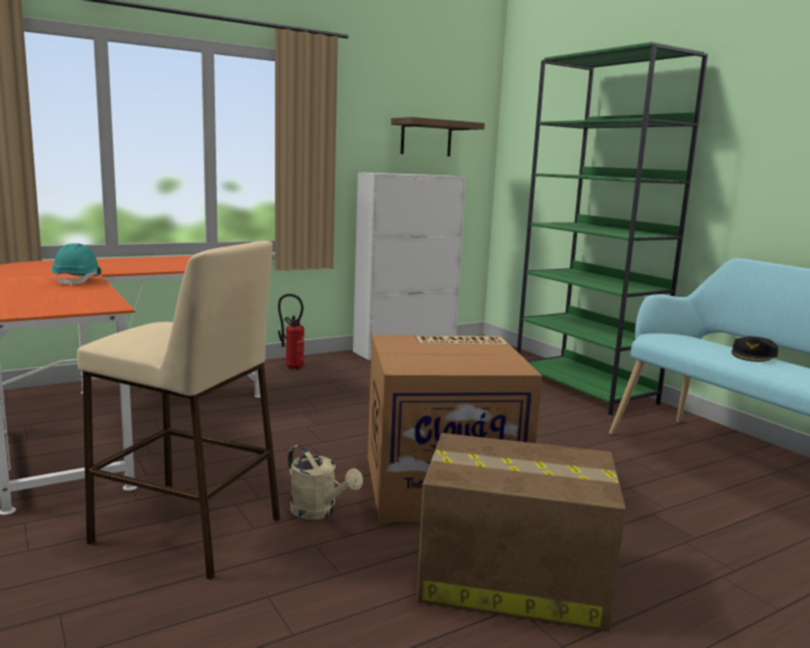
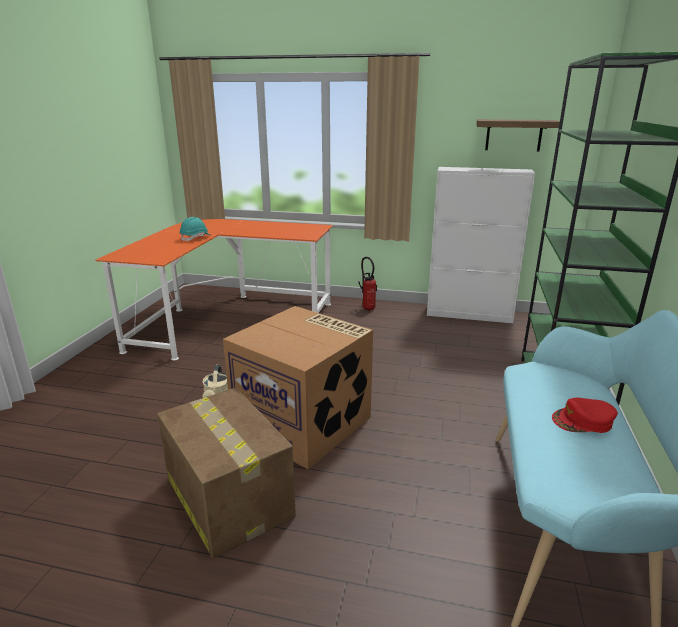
camera: 45 degrees right, 10 degrees up
beige stool [77,241,280,580] -> none
black cap [732,336,778,362] -> red cap [552,398,618,433]

